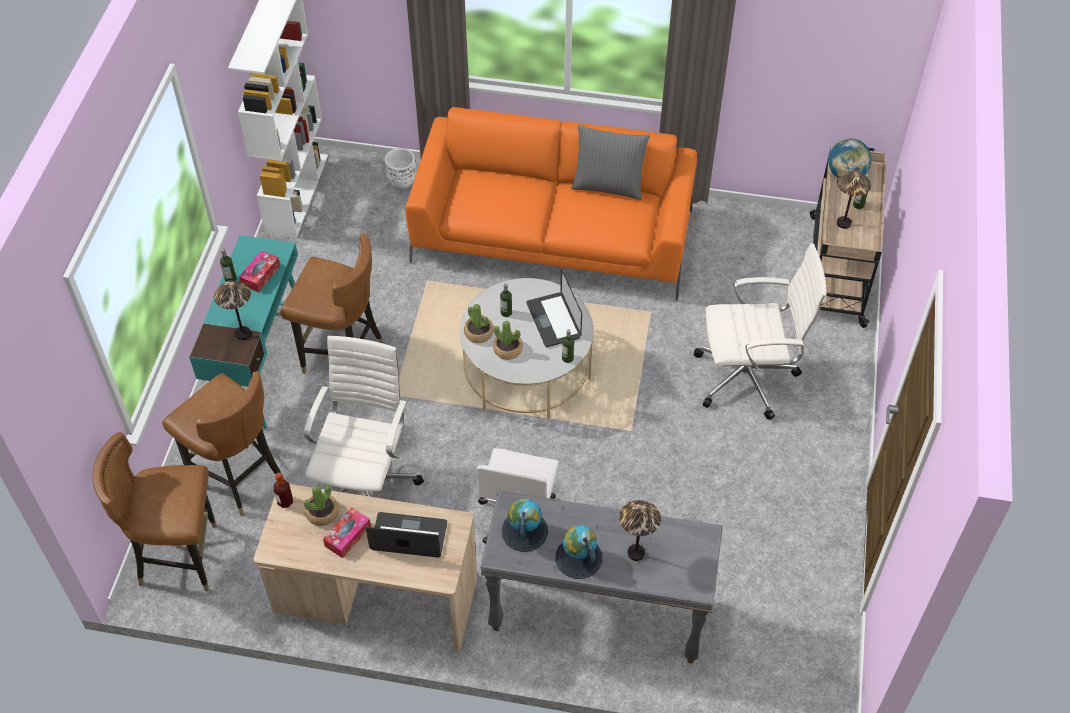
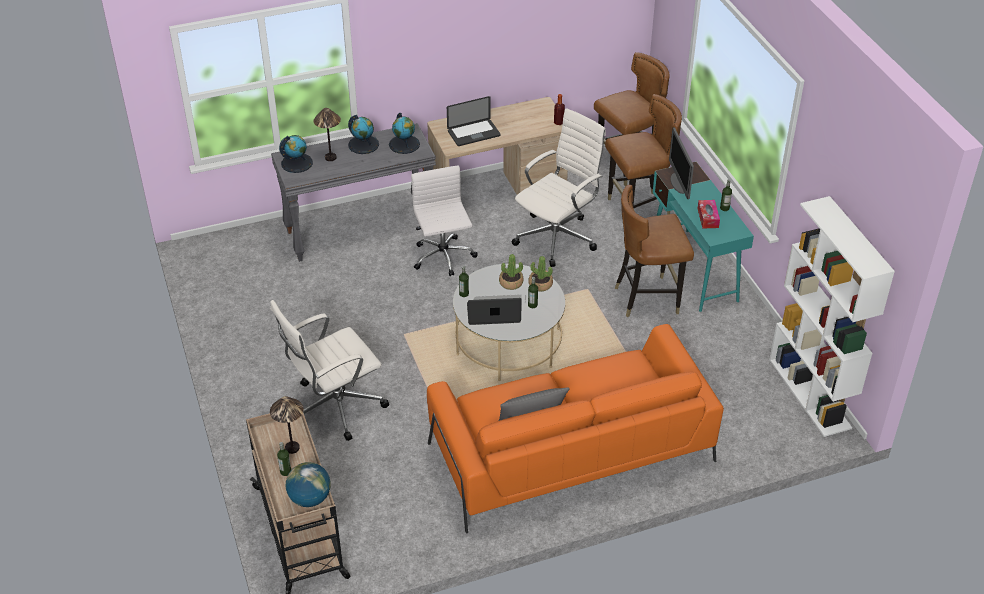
camera: 150 degrees right, 10 degrees down
brown chair [162,371,284,516] -> brown chair turned 150 degrees clockwise [605,94,682,214]
table lamp [214,280,251,340] -> monitor [669,127,694,199]
white office chair [304,336,424,497] -> white office chair turned 120 degrees counterclockwise [512,108,606,267]
potted plant [304,486,339,526] -> none
tissue box [323,507,371,558] -> none
white planter [385,148,417,189] -> none
laptop [527,269,582,347] -> laptop turned 45 degrees counterclockwise [467,298,522,325]
none -> globe [279,135,313,173]

